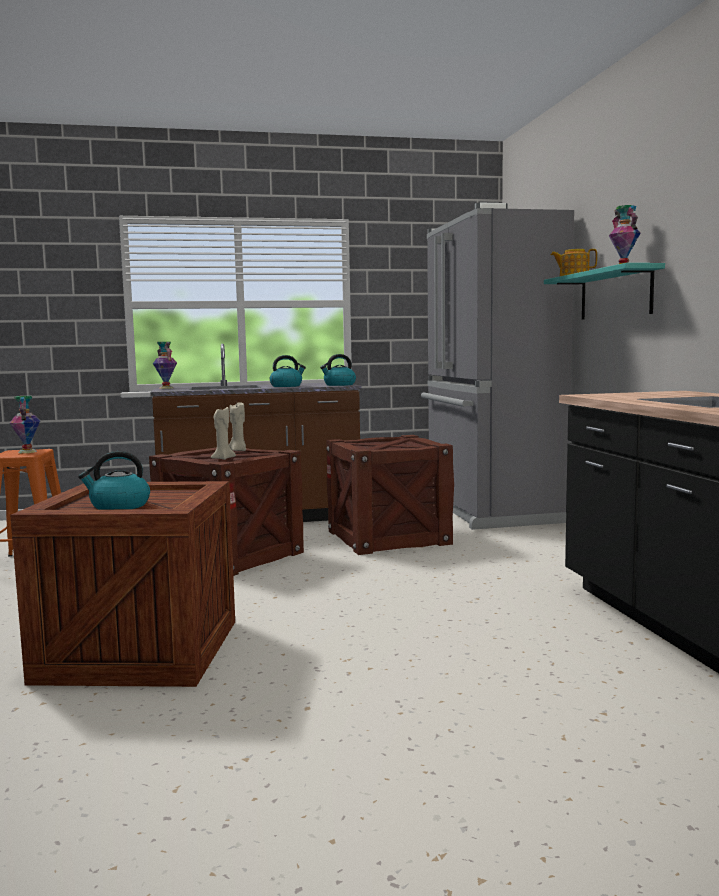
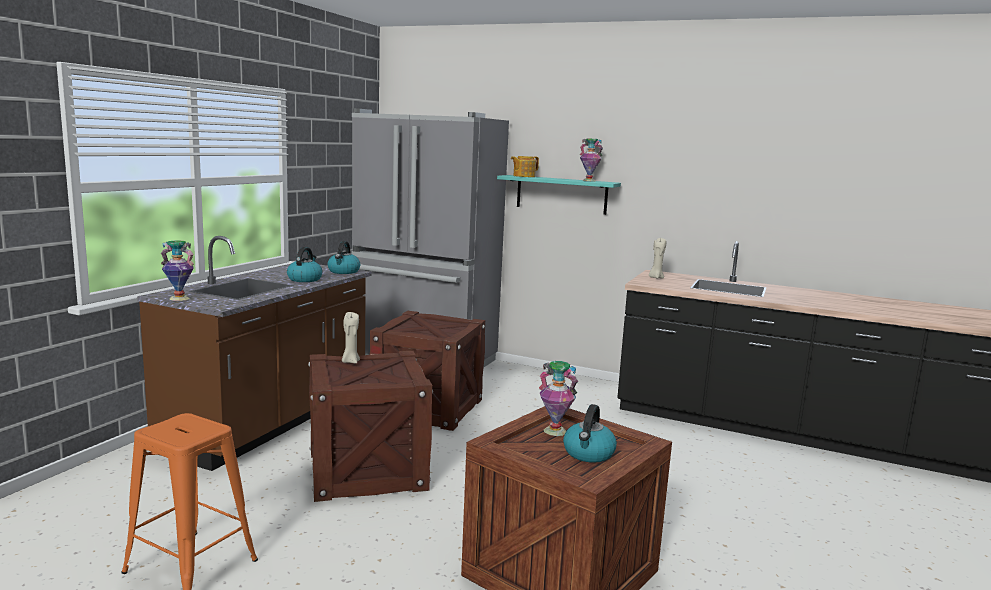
camera: 55 degrees left, 5 degrees up
vase [10,396,40,453] -> vase moved to [539,361,578,436]
beige candle [211,407,236,460] -> beige candle moved to [649,238,666,278]

